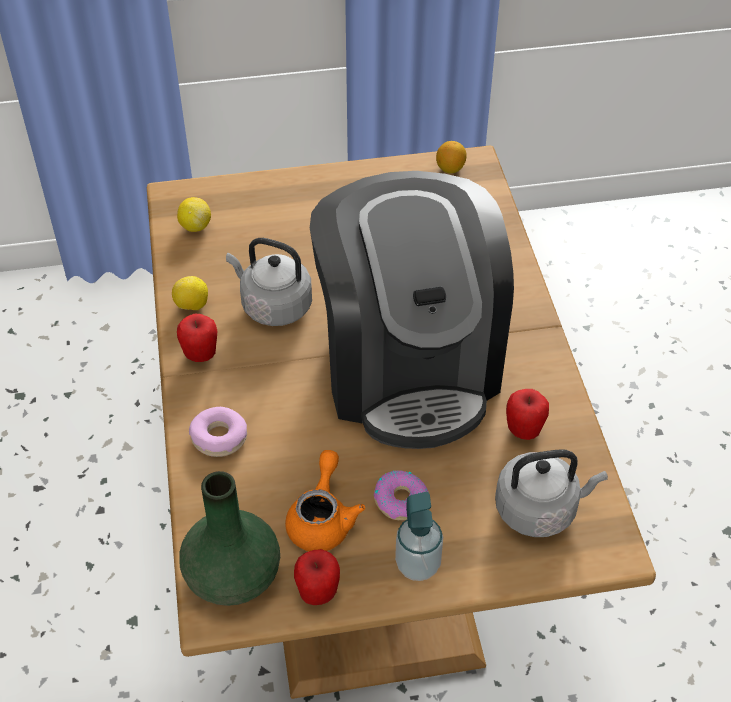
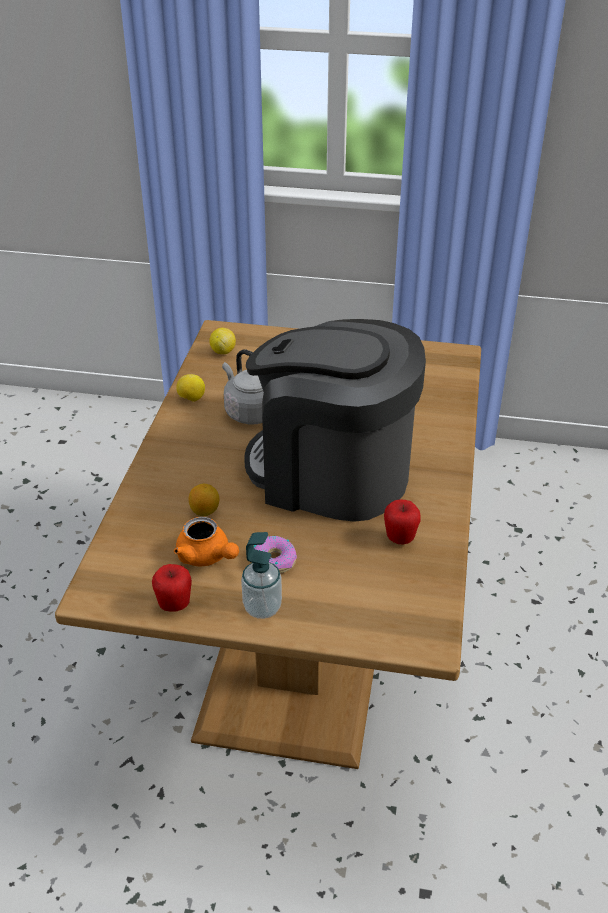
camera: 20 degrees right, 10 degrees down
apple [177,314,217,362] -> none
green vase [179,471,280,606] -> none
donut [189,407,247,457] -> none
orange teapot [285,450,365,551] -> orange teapot turned 105 degrees clockwise [174,517,239,567]
coffee machine [310,171,514,449] -> coffee machine turned 105 degrees clockwise [244,319,426,522]
lemon [436,141,467,173] -> lemon moved to [189,484,219,516]
grey kettle [495,449,608,537] -> none

